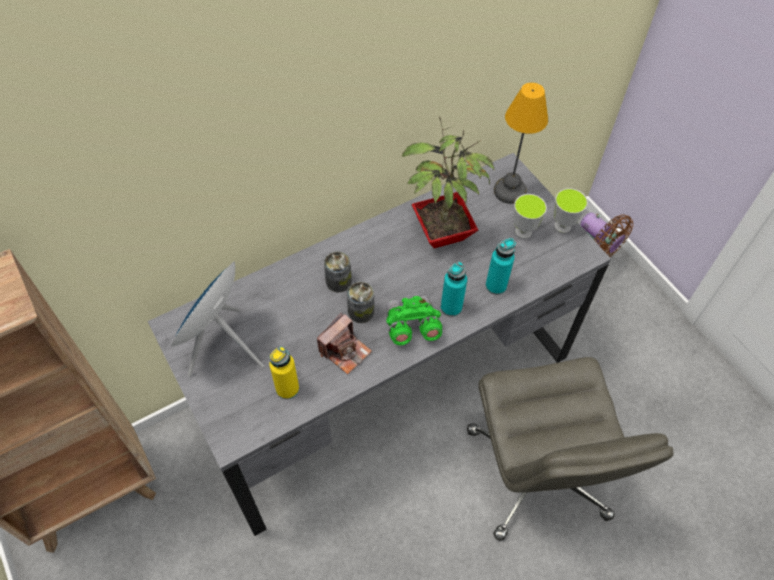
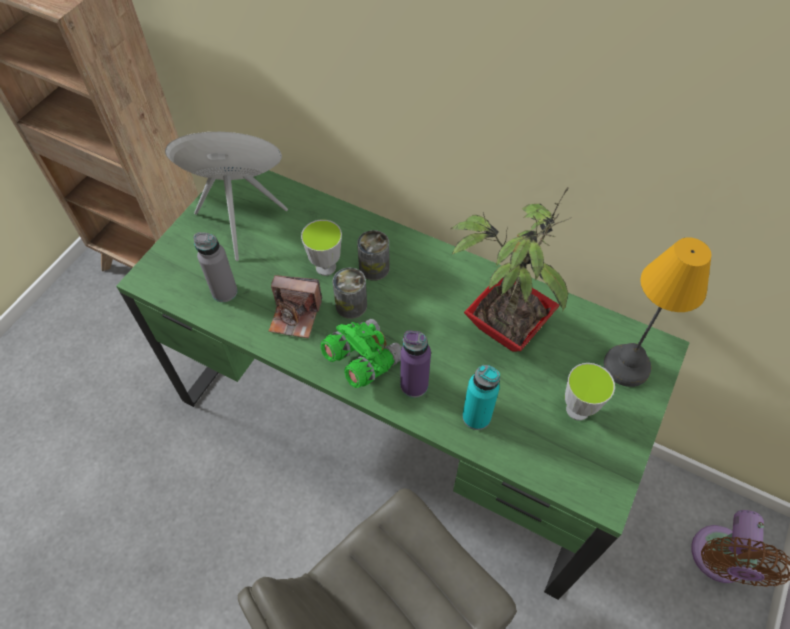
camera: 60 degrees right, 0 degrees up
grey desk [148,153,611,536] -> green desk [116,170,690,600]
yellow bottle [270,347,299,400] -> grey bottle [193,232,238,302]
turquoise bottle [441,262,467,317] -> purple bottle [400,330,431,398]
cup [553,188,588,233] -> cup moved to [301,219,342,276]

